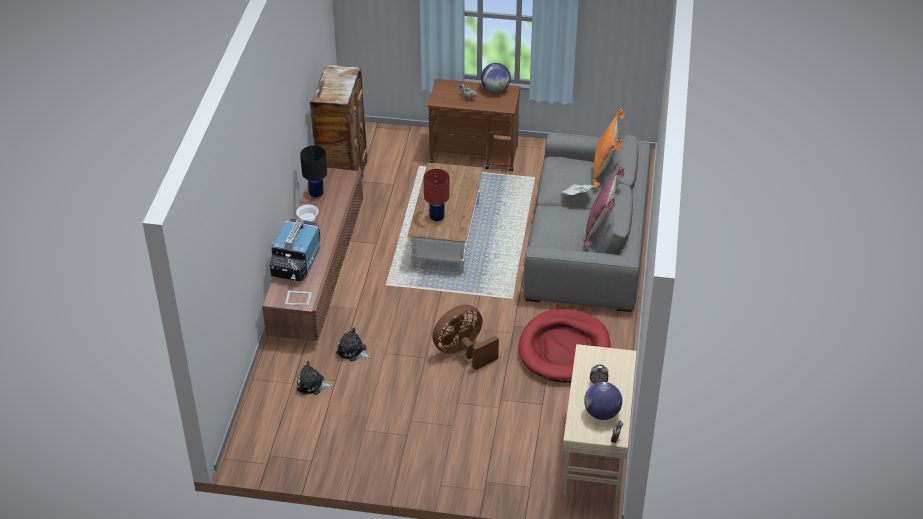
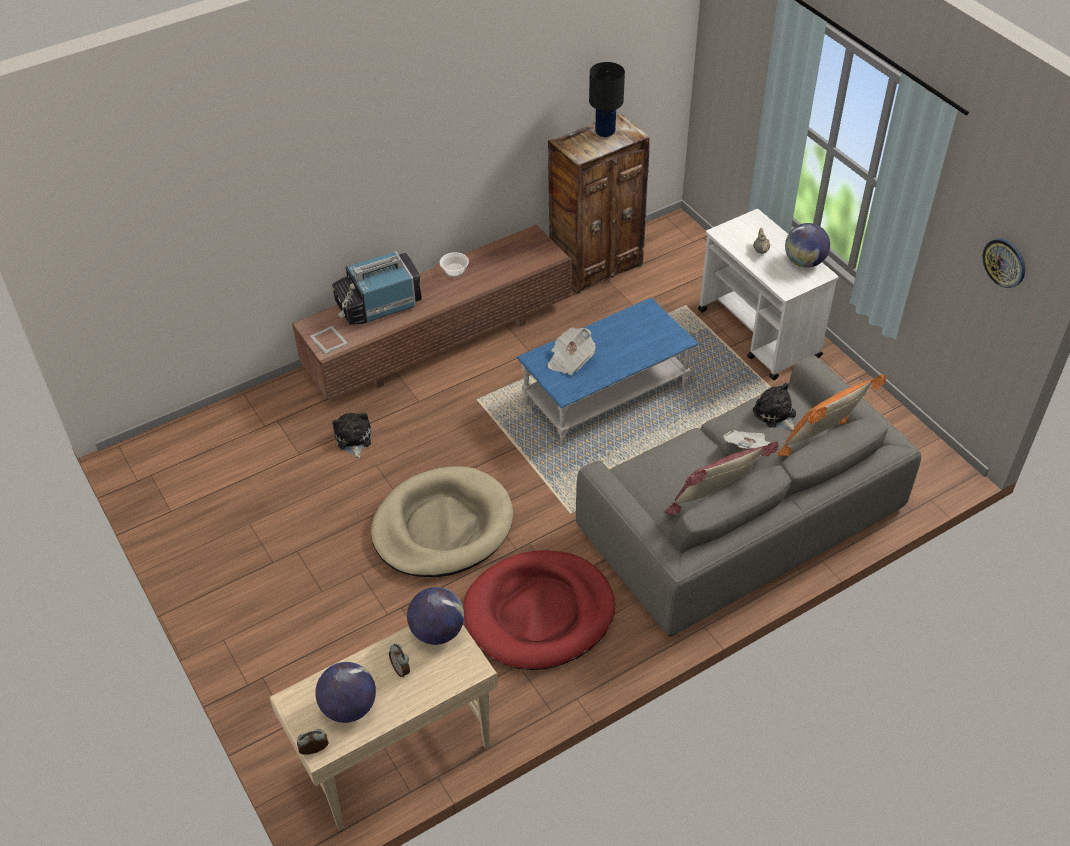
camera: 50 degrees right, 5 degrees up
plush toy [297,361,333,395] -> plush toy moved to [753,383,796,431]
black table lamp [300,146,327,198] -> black table lamp moved to [589,62,625,137]
brown coffee table [407,162,483,274] -> blue coffee table [516,298,698,447]
red table lamp [424,169,450,221] -> newspaper [547,327,596,375]
brown cart [428,79,520,172] -> white cart [698,209,839,380]
brown fan [432,305,499,370] -> beige dog bed [371,466,513,577]
none -> globe [407,587,464,645]
none -> wall clock [983,239,1025,288]

